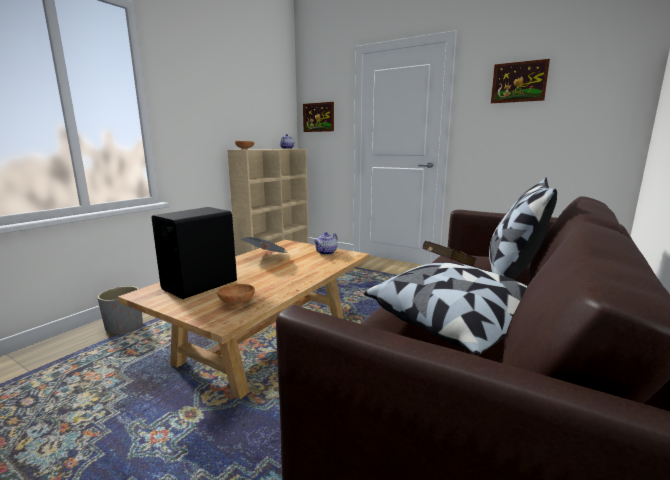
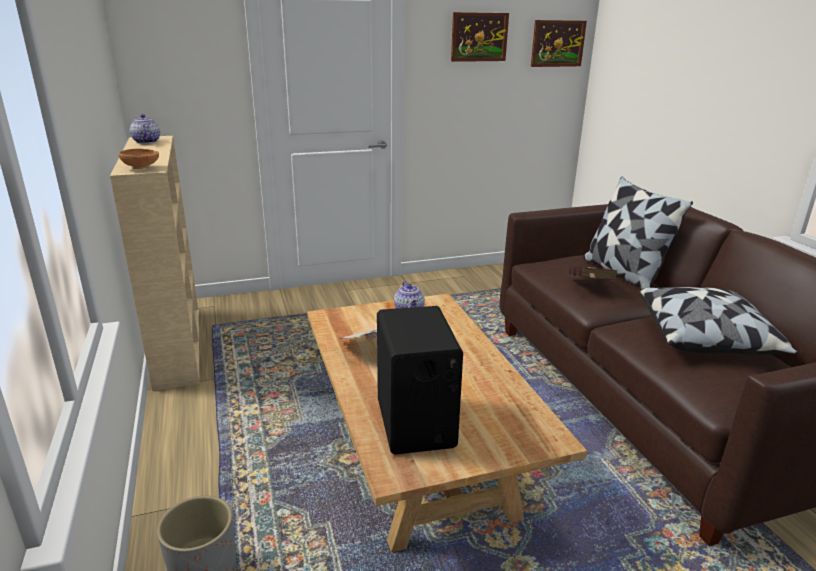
camera: 50 degrees left, 10 degrees up
brown bowl [217,284,255,307] -> none
picture [303,102,334,132] -> picture moved to [531,20,587,67]

